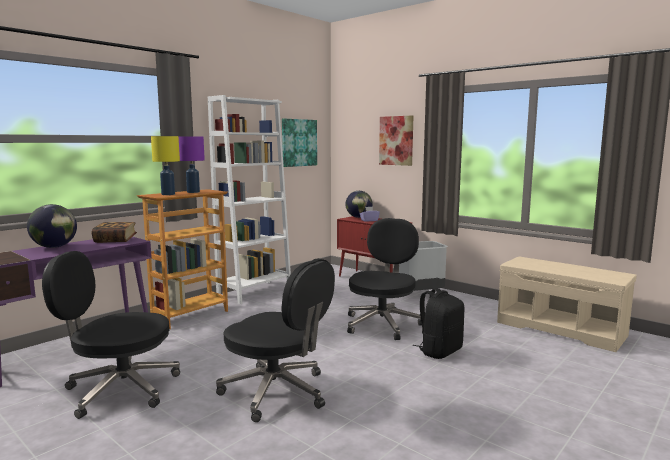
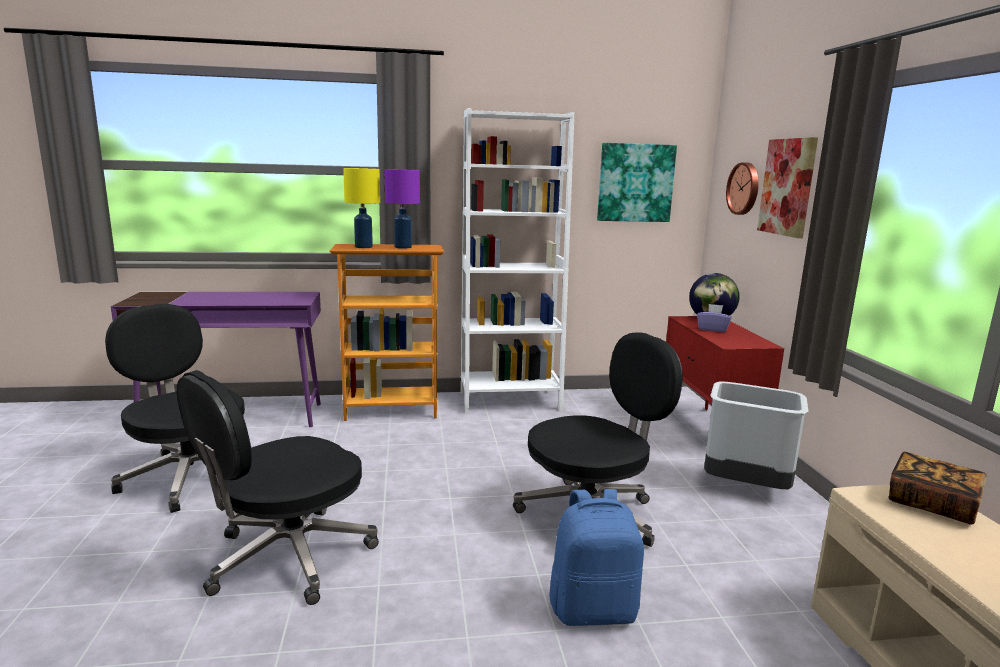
camera: 40 degrees right, 5 degrees up
globe [27,204,77,248] -> none
book [92,222,137,243] -> book moved to [888,451,987,525]
black office chair [216,258,335,422] -> black office chair turned 60 degrees clockwise [177,370,379,605]
black backpack [413,288,465,359] -> blue backpack [549,489,644,626]
none -> wall clock [726,162,759,215]

